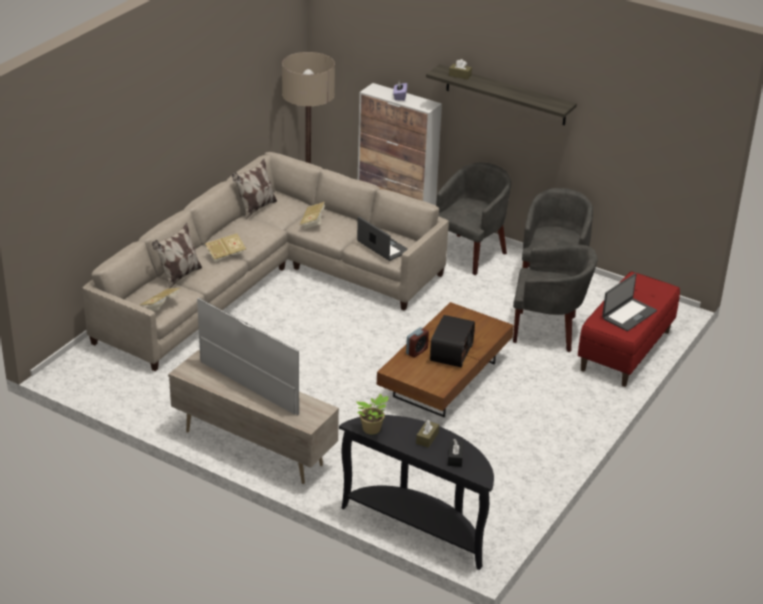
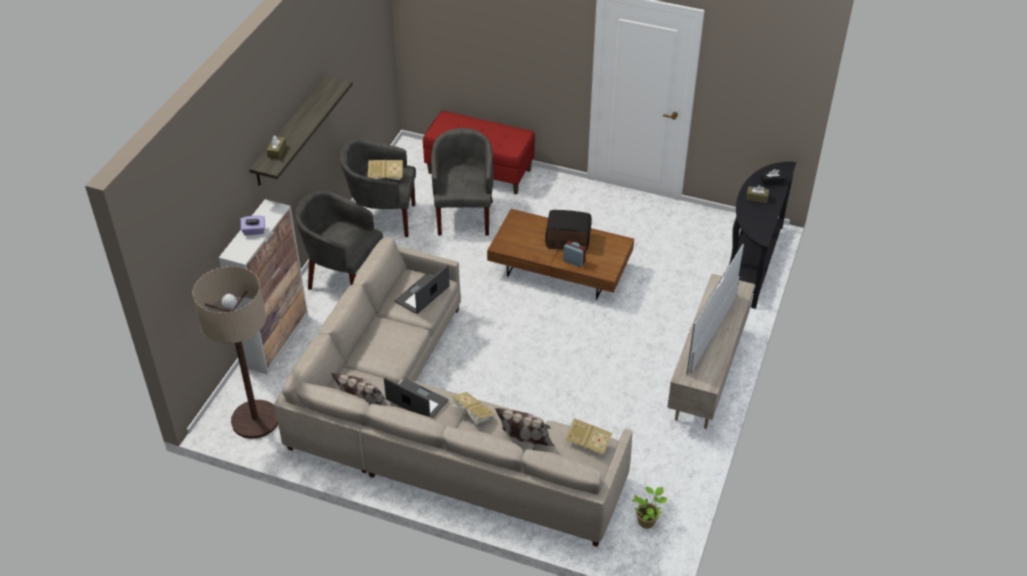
camera: 100 degrees left, 10 degrees up
book [300,202,325,229] -> book moved to [368,160,403,180]
potted plant [356,394,389,434] -> potted plant moved to [632,487,667,529]
laptop [602,273,657,331] -> laptop moved to [384,377,449,419]

